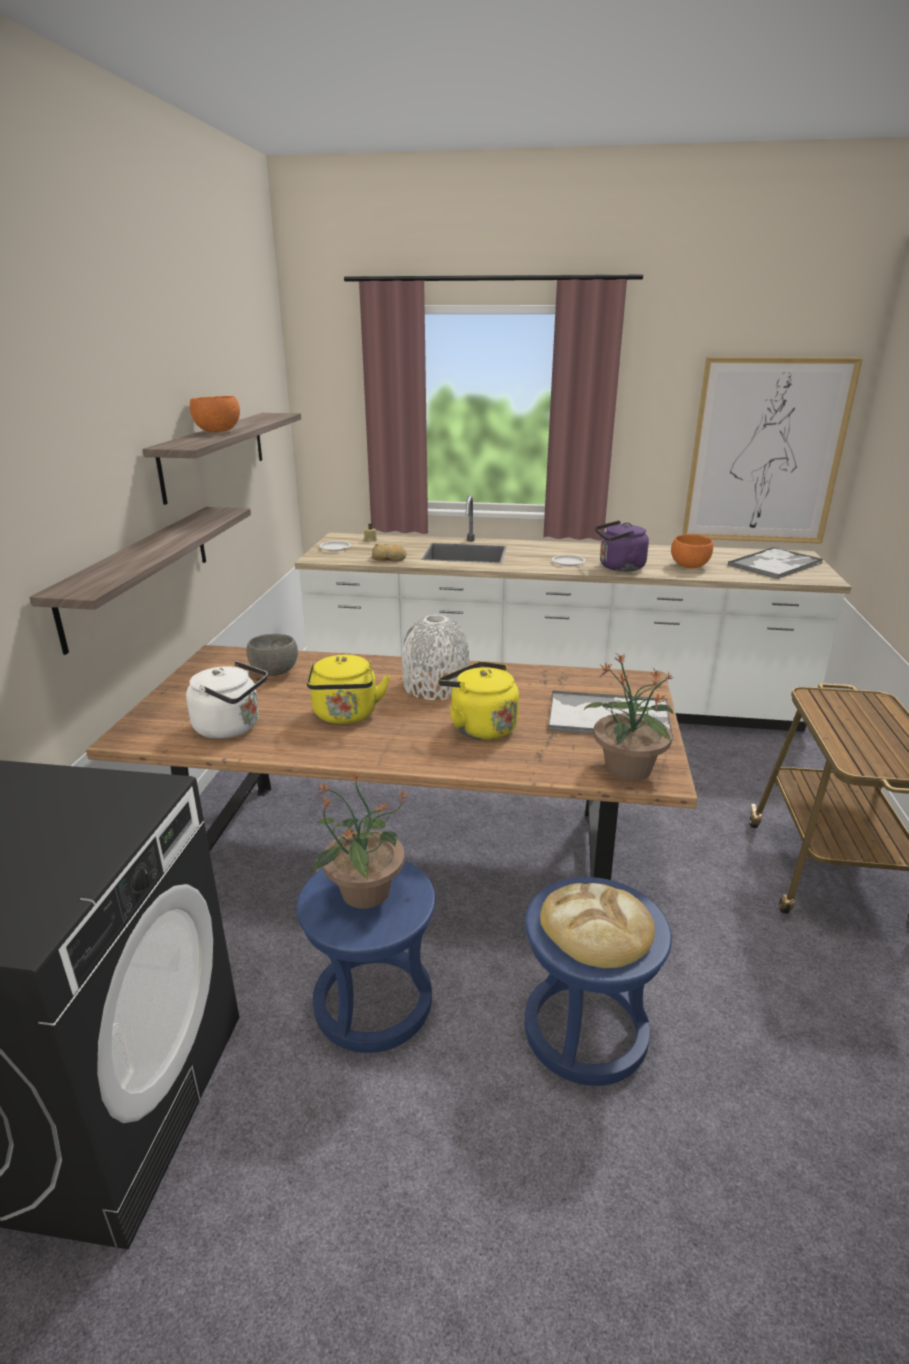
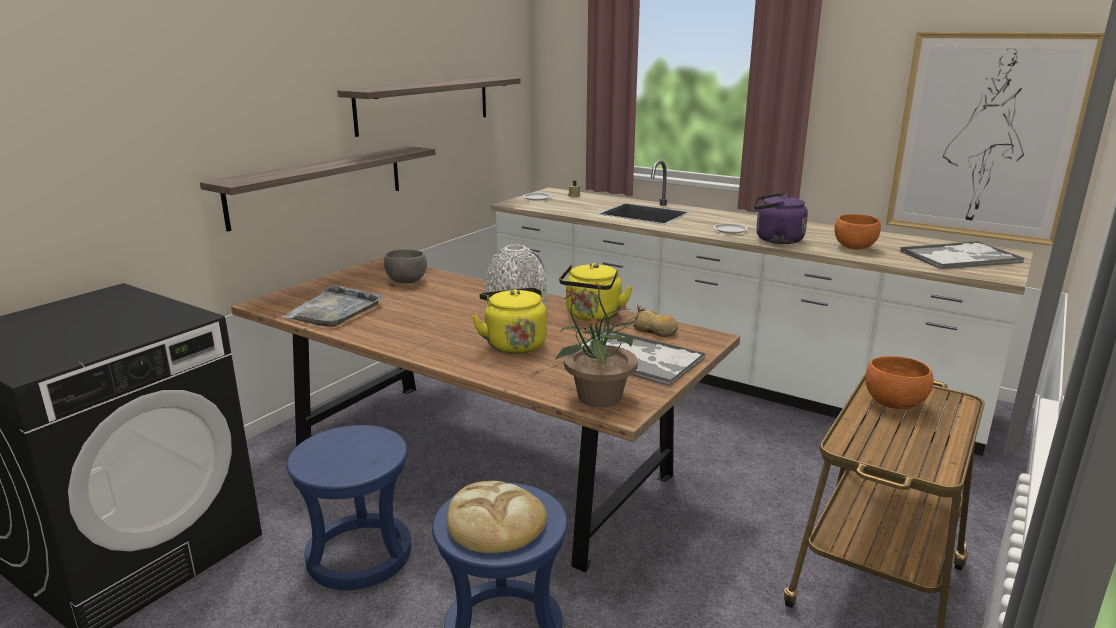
camera: 25 degrees right, 5 degrees down
white kettle [186,661,268,739] -> grey tray [283,286,382,327]
orange bowl [190,396,240,432] -> orange bowl moved to [865,356,934,409]
yellow kettle [307,655,390,724] -> yellow kettle moved to [559,263,633,321]
potted plant [310,770,408,909] -> none
bread [371,544,407,562] -> bread moved to [633,309,678,337]

